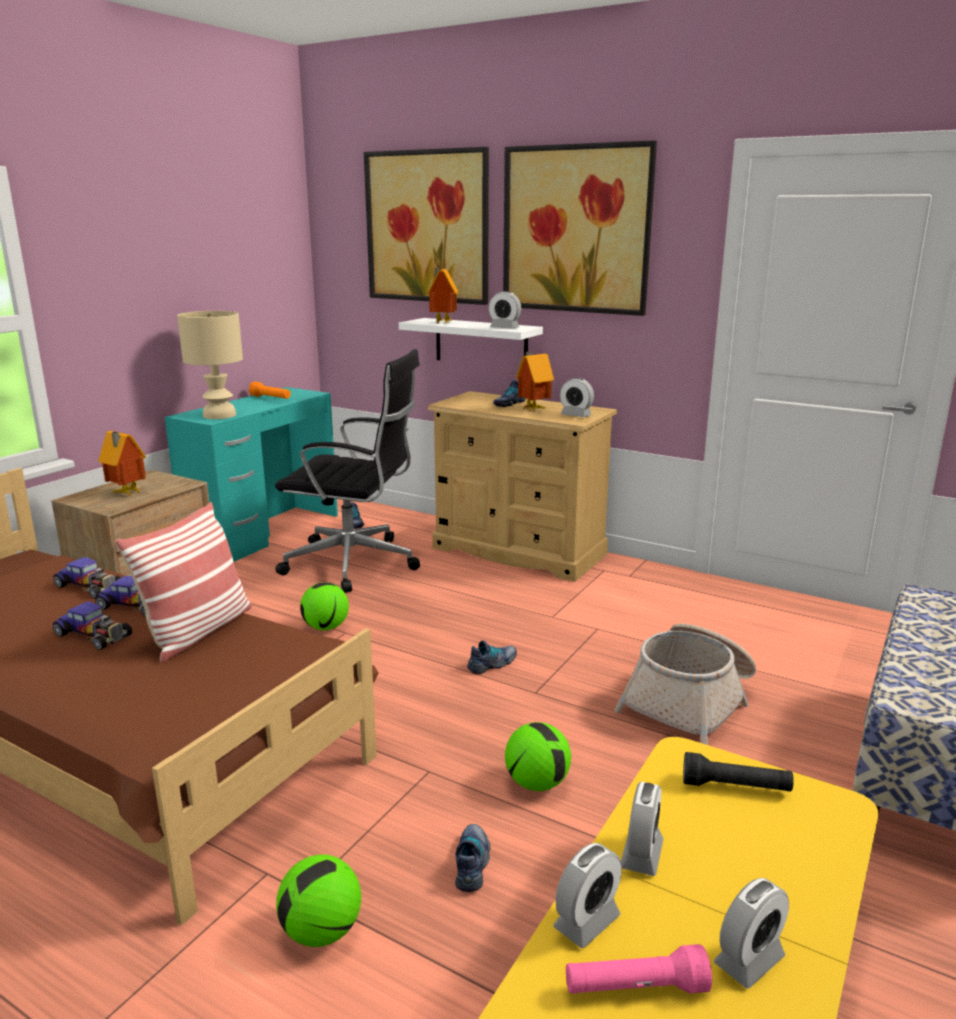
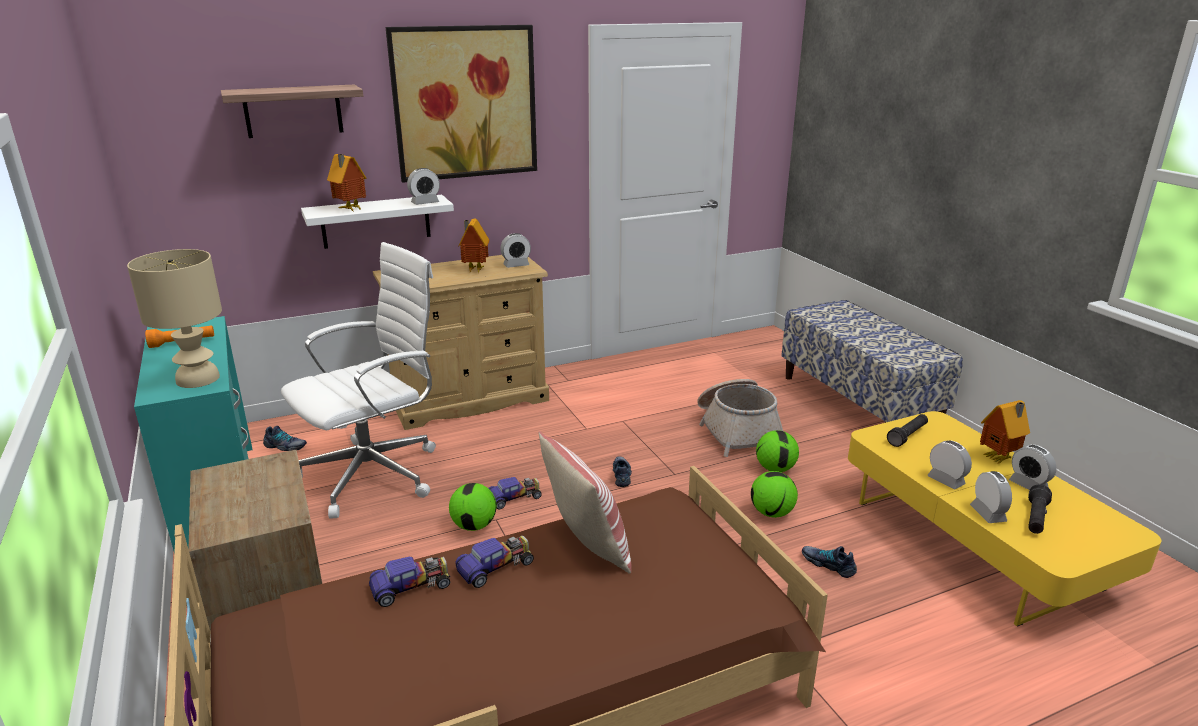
camera: 55 degrees left, 5 degrees up
toy car [53,602,132,650] -> toy car moved to [488,477,542,510]
toy house [98,431,146,497] -> toy house moved to [980,400,1030,464]
black office chair [275,349,420,593] -> white office chair [281,242,436,519]
football [276,854,361,947] -> football moved to [756,430,799,472]
picture [364,147,489,305] -> shelf [221,85,363,138]
shoe [493,381,526,407] -> none
pink flashlight [566,944,712,994] -> black flashlight [1028,484,1052,534]
alarm clock [714,878,789,988] -> alarm clock turned 150 degrees clockwise [1009,445,1057,490]

